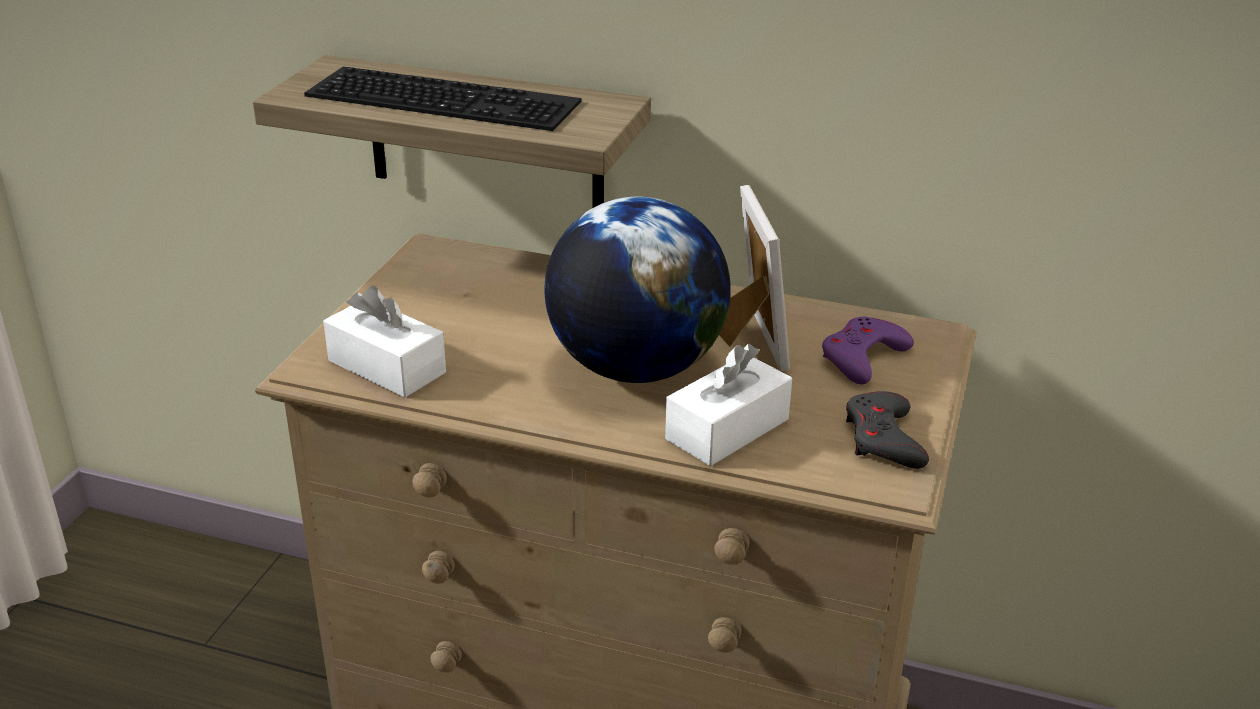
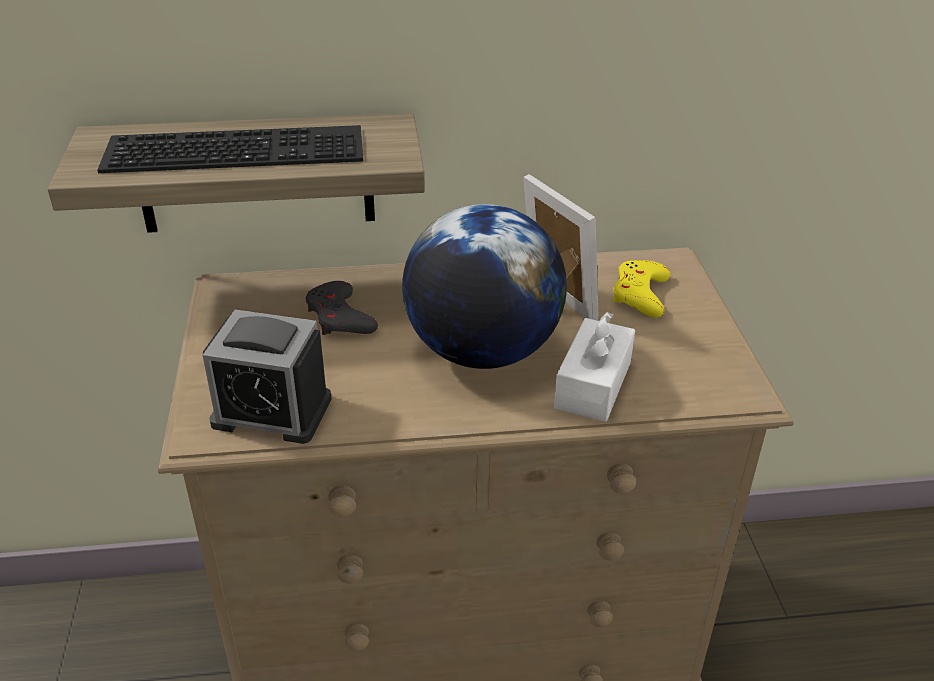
camera: 25 degrees left, 5 degrees up
white tissue box [323,286,446,397] -> alarm clock [203,310,332,444]
purple game controller [822,317,914,384] -> yellow game controller [613,260,670,318]
grey game controller [846,391,929,469] -> grey game controller moved to [306,281,378,335]

